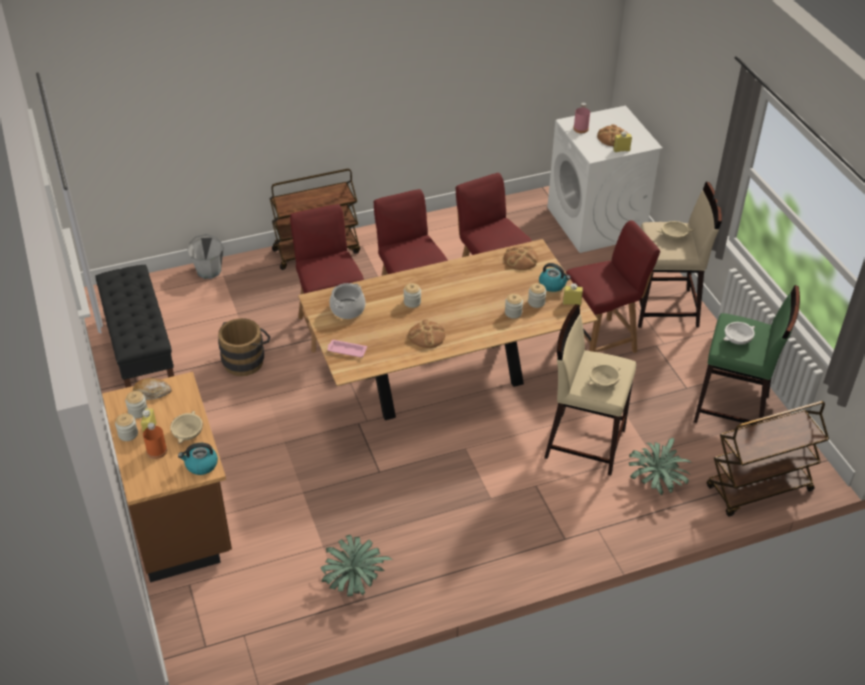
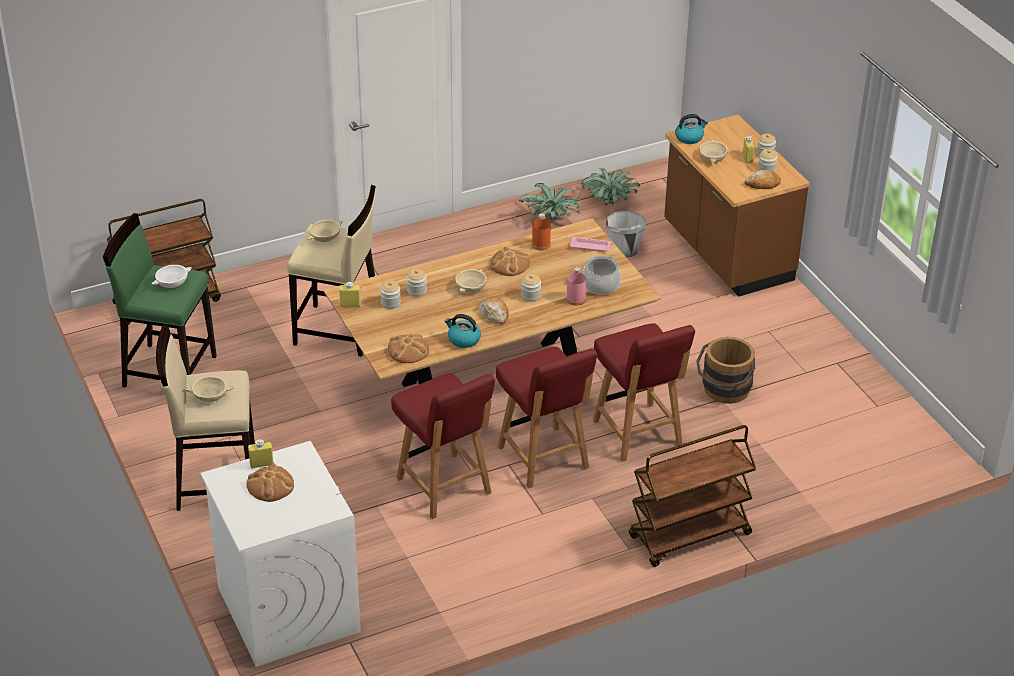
camera: 175 degrees right, 5 degrees down
black bench [95,265,174,388] -> none
orange bottle [143,423,167,459] -> orange bottle moved to [532,213,551,251]
grey bucket [187,234,224,279] -> grey bucket moved to [606,211,646,258]
kettle [539,263,571,292] -> kettle moved to [445,314,481,348]
red chair [566,220,660,353] -> none
pink bottle [573,103,590,133] -> pink bottle moved to [566,267,586,306]
potted plant [629,438,692,495] -> potted plant moved to [581,168,640,205]
none -> beige bowl [455,269,487,293]
none -> bread [479,296,509,325]

